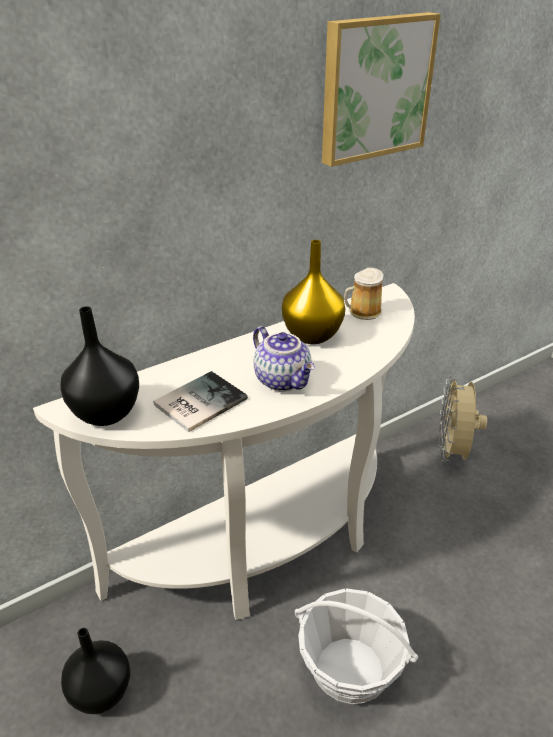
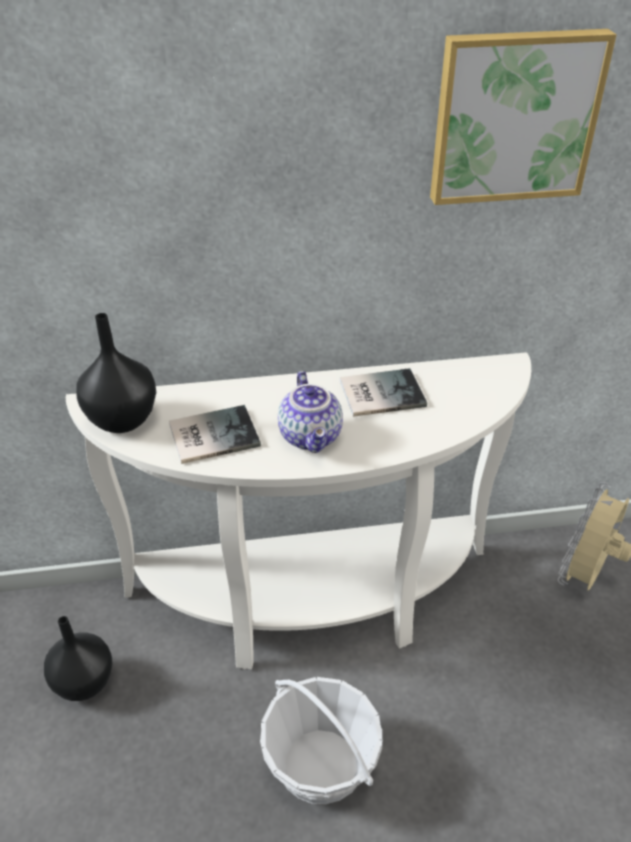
camera: 25 degrees right, 5 degrees up
yellow vase [282,240,345,344] -> book [340,368,427,417]
mug [344,268,384,320] -> none

